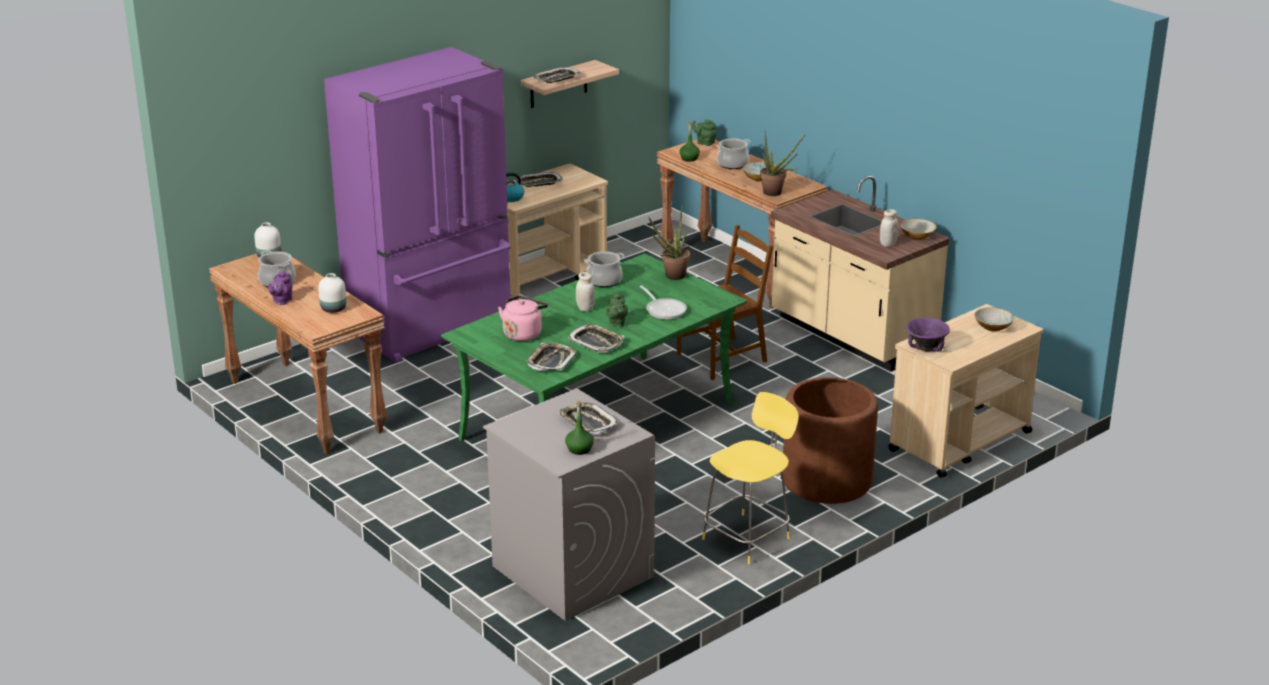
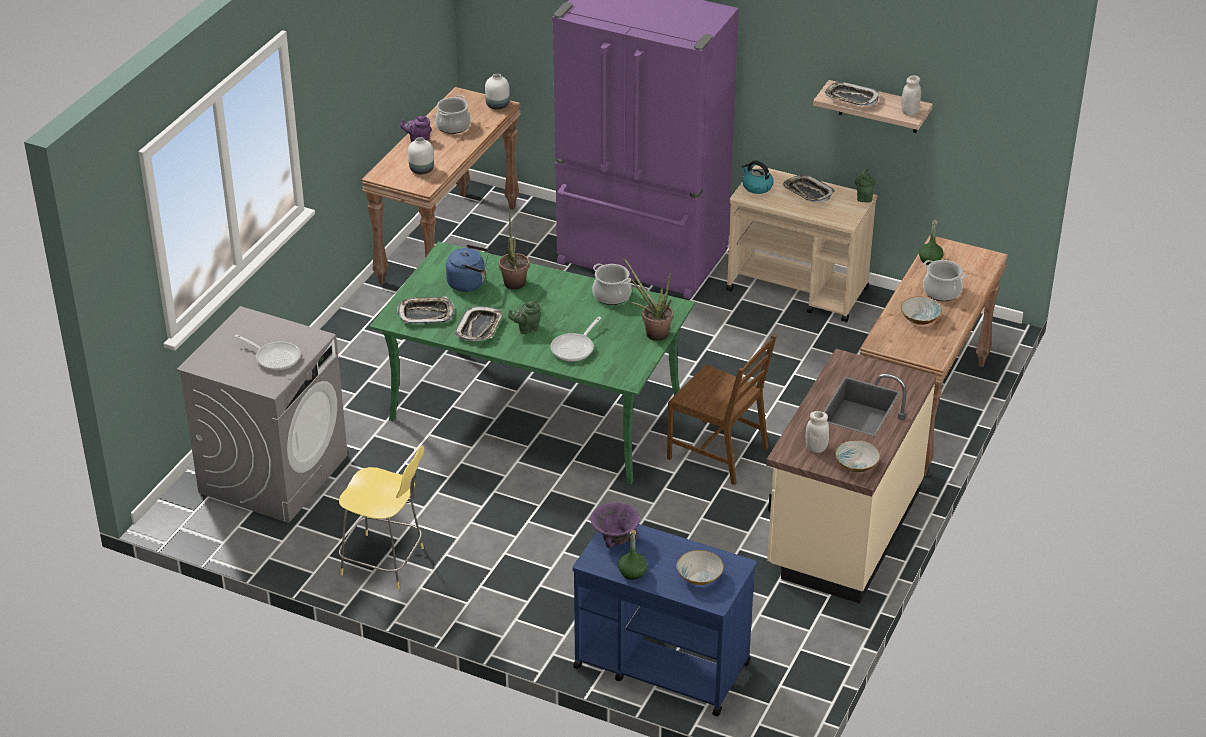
camera: 65 degrees right, 10 degrees up
pink kettle [498,296,548,341] -> blue kettle [446,245,489,292]
tray [558,403,619,434] -> frying pan [235,334,301,371]
green bottle [565,401,594,455] -> green bottle moved to [618,529,647,580]
white jar [576,272,595,312] -> white jar moved to [901,75,921,115]
green teapot [692,120,716,146] -> green teapot moved to [855,168,876,203]
potted plant [760,132,805,196] -> potted plant moved to [499,213,529,290]
brown planter [782,377,878,504] -> none
beige cart [888,304,1043,478] -> blue cart [573,524,757,716]

